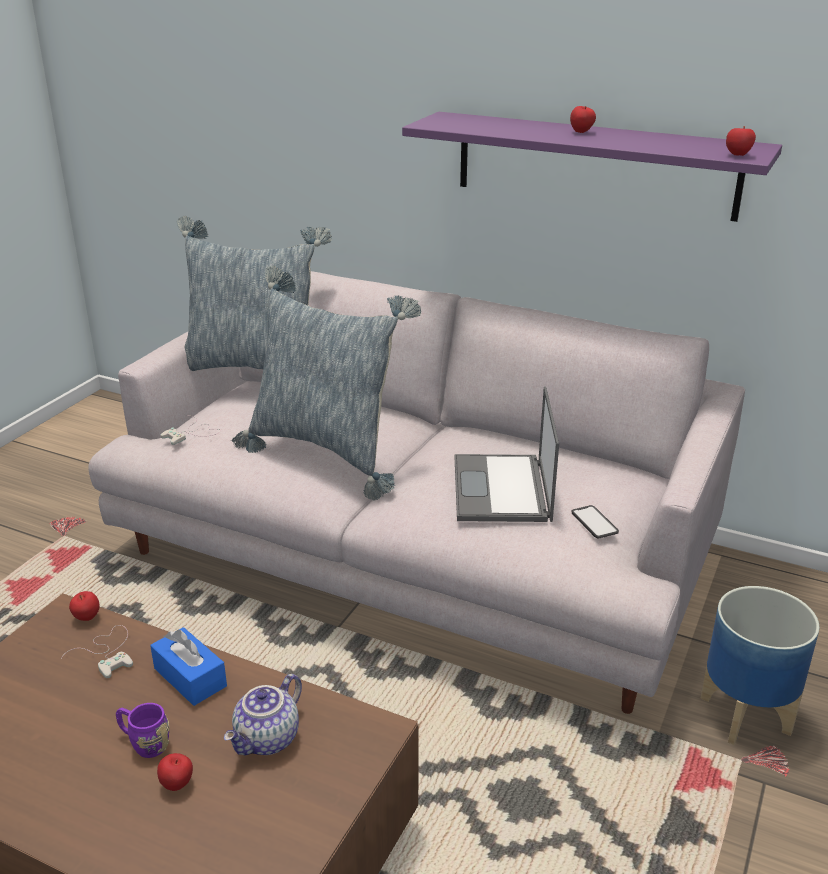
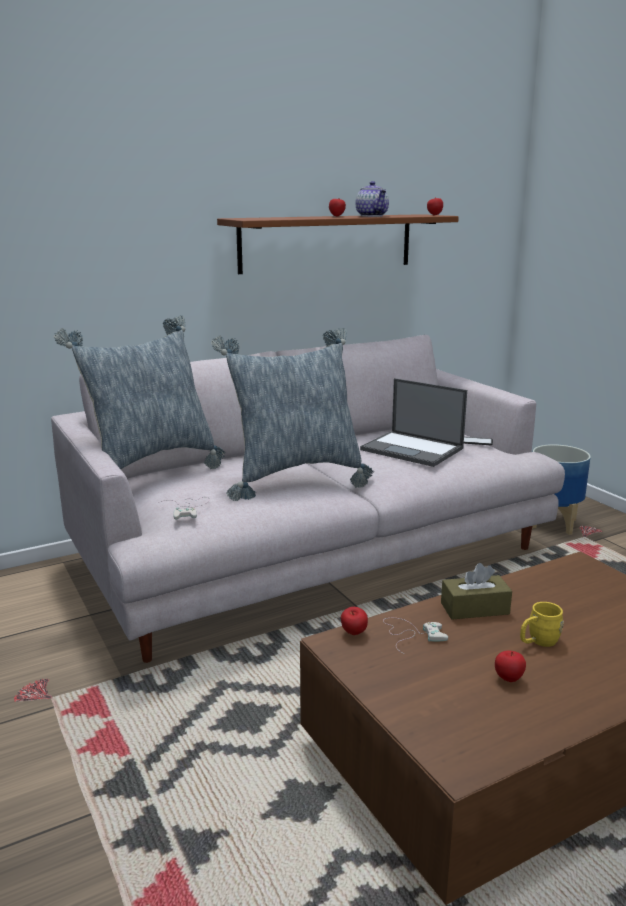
camera: 55 degrees left, 10 degrees down
purple mug [116,703,170,758] -> yellow mug [520,602,564,647]
blue tissue box [150,627,227,706] -> brown tissue box [441,563,512,620]
apple [157,753,193,791] -> apple moved to [495,651,526,682]
teapot [224,674,302,756] -> teapot moved to [355,181,389,217]
purple shelf [402,112,782,222] -> brown shelf [217,214,459,274]

